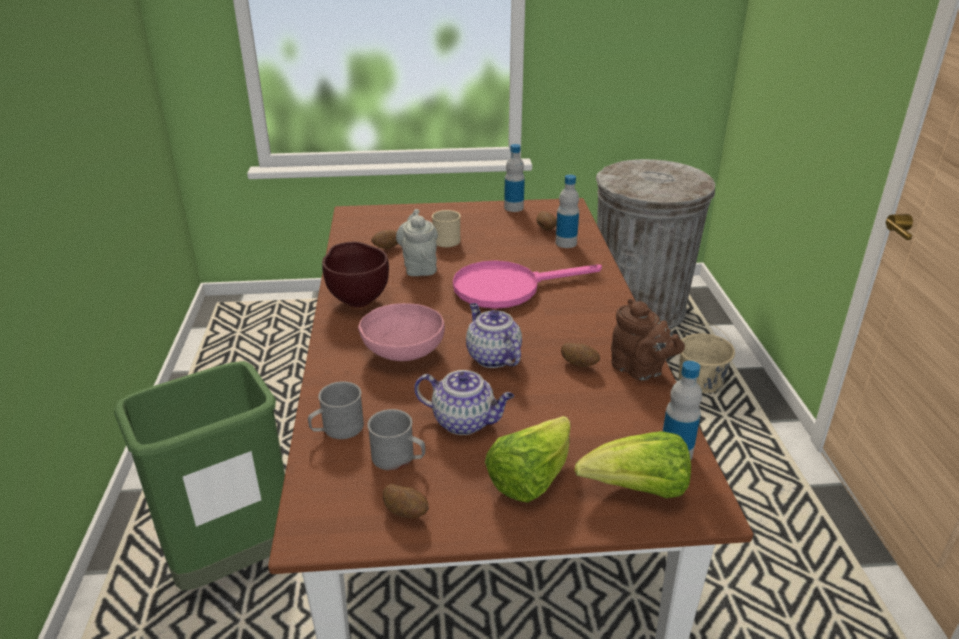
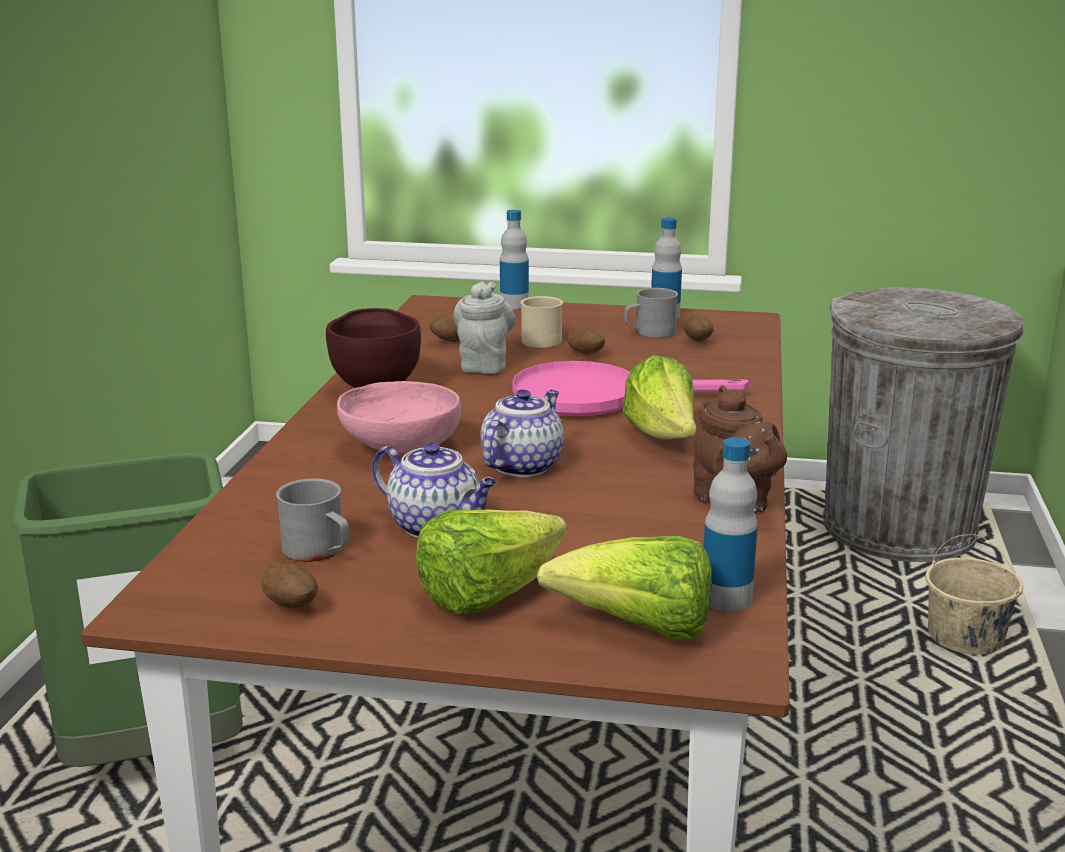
camera: 15 degrees right, 10 degrees down
grey mug [308,381,364,439] -> grey mug moved to [624,288,678,338]
teapot [466,303,522,368] -> teapot turned 45 degrees clockwise [480,389,564,477]
bottle [556,175,579,248] -> bottle moved to [500,210,529,309]
potato [561,343,600,367] -> potato moved to [567,326,605,355]
none -> lettuce [623,355,696,439]

